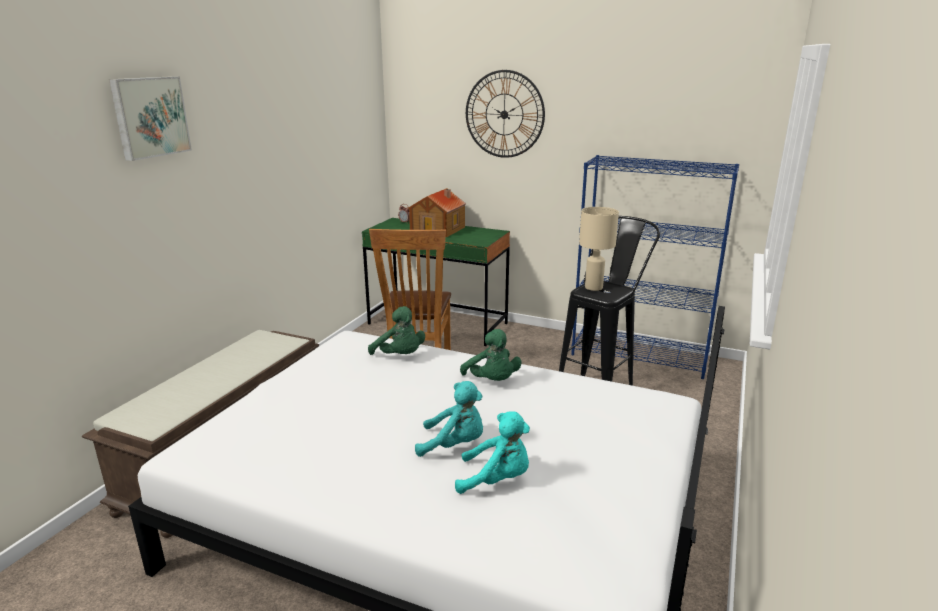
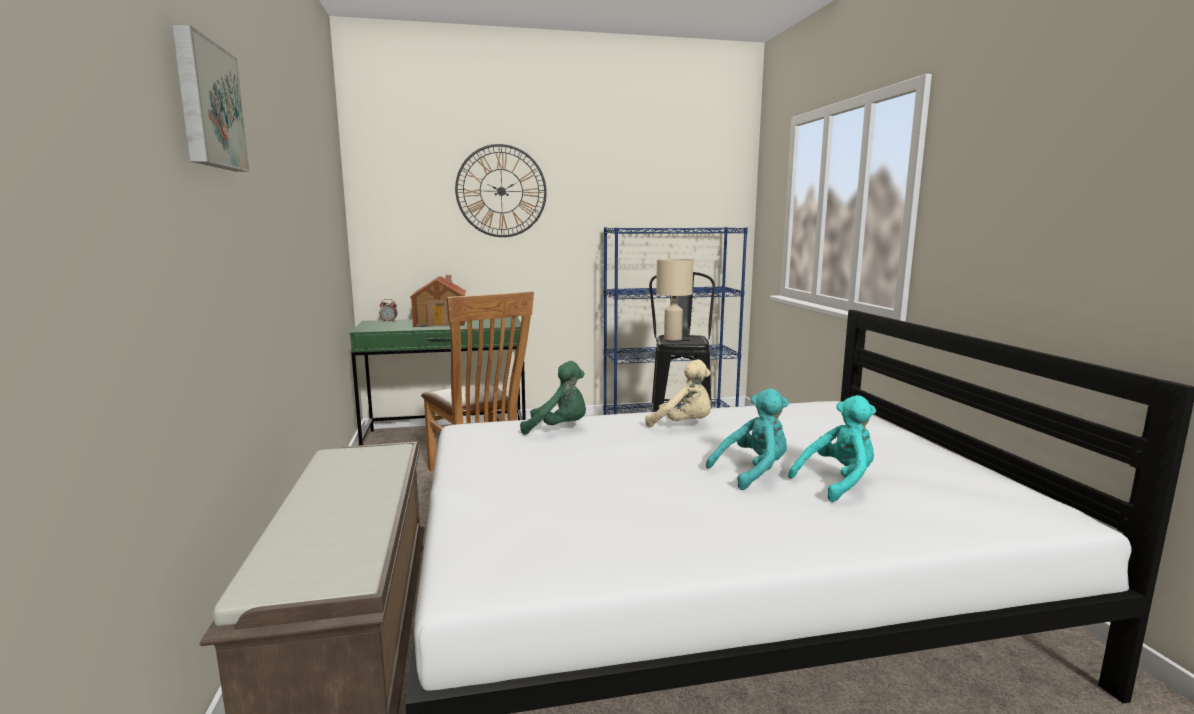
camera: 35 degrees left, 10 degrees down
green plush toy [460,329,522,381] -> beige plush toy [645,359,711,427]

